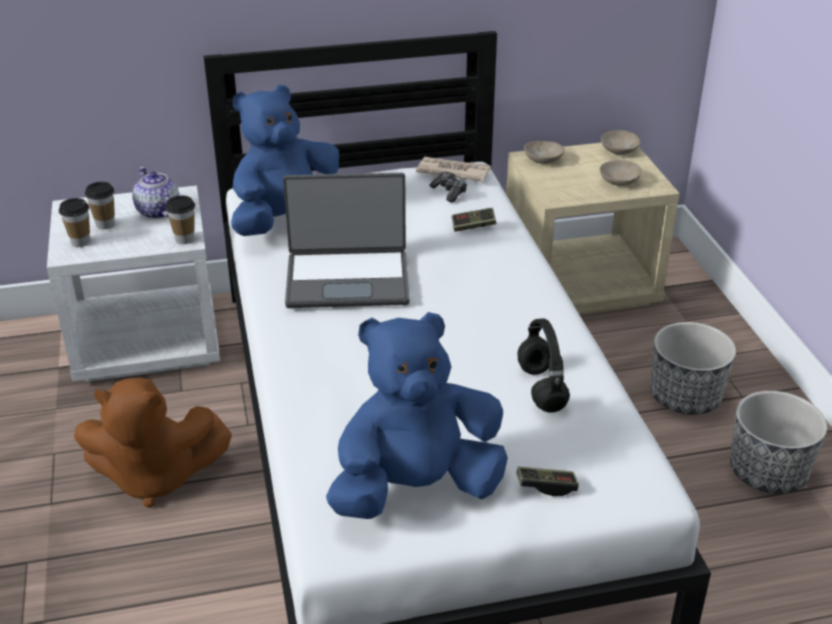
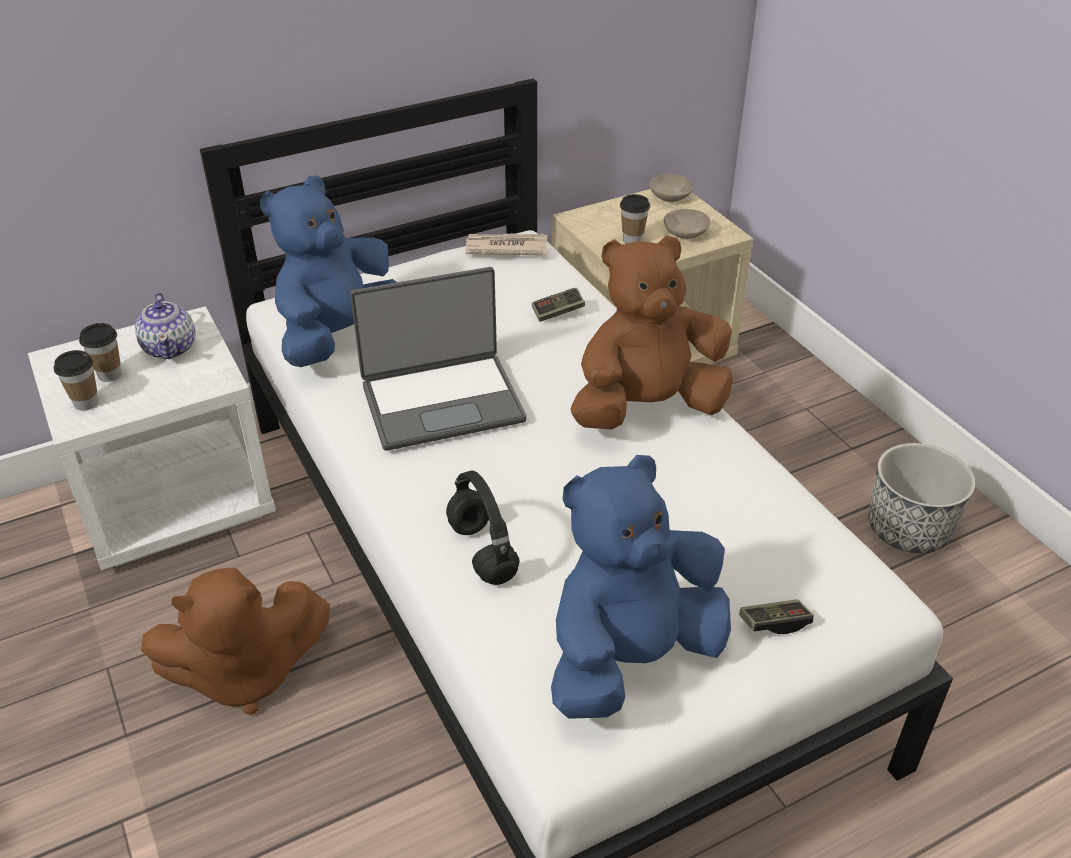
camera: 15 degrees left, 5 degrees up
teapot [132,167,180,219] -> teapot turned 150 degrees counterclockwise [135,293,196,359]
cup [165,195,195,244] -> cup moved to [620,194,650,244]
game controller [429,172,467,202] -> none
black headphones [517,318,570,413] -> black headphones moved to [446,470,519,585]
beige bowl [524,141,565,164] -> none
planter [650,322,736,415] -> none
none -> brown plush toy [571,235,733,430]

